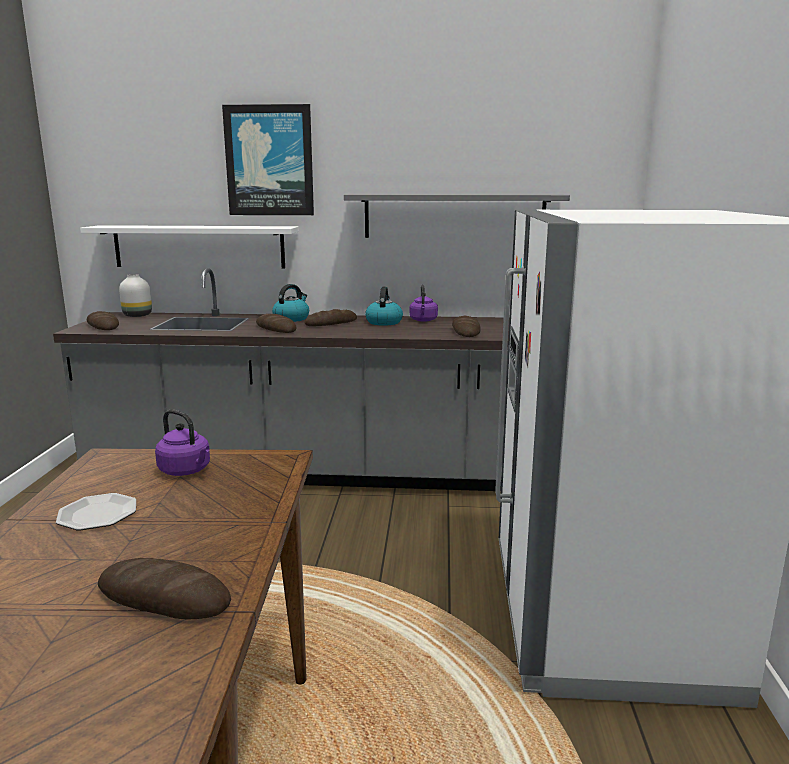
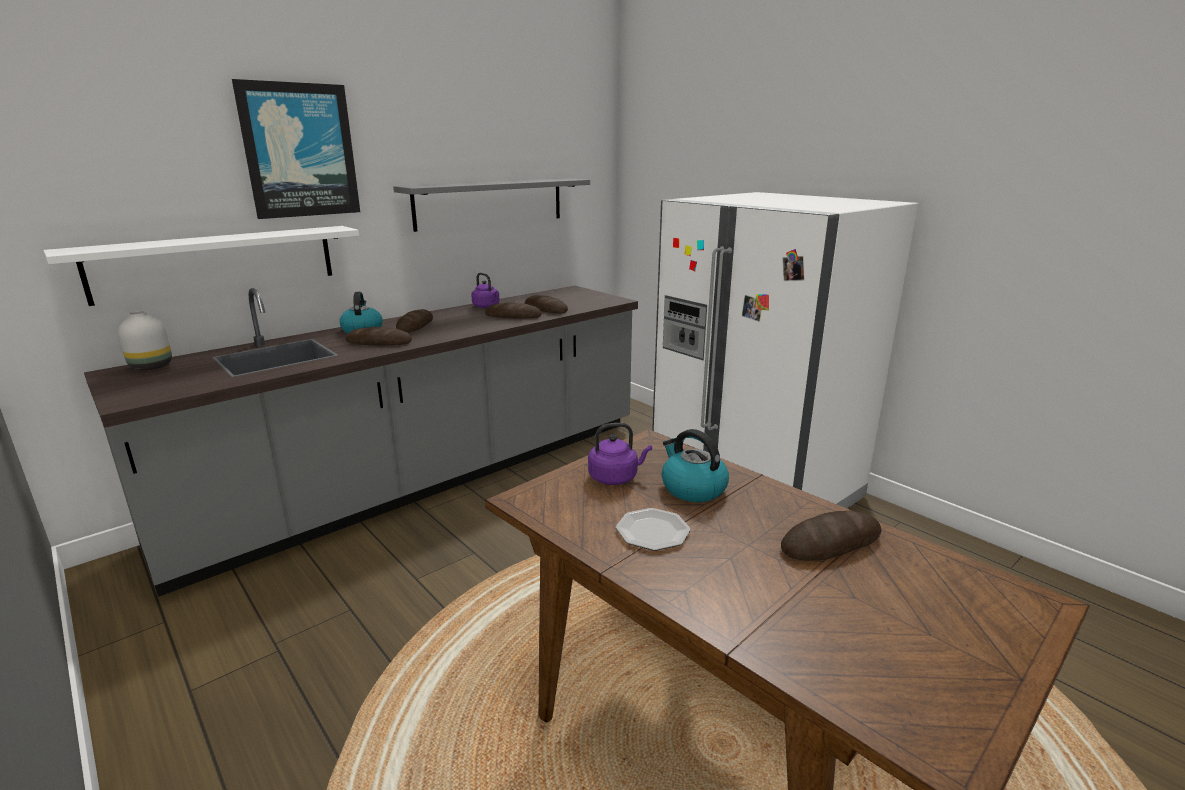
camera: 45 degrees left, 5 degrees up
bread [87,311,119,330] -> bread moved to [485,302,542,319]
kettle [365,287,403,326] -> kettle moved to [661,429,729,502]

